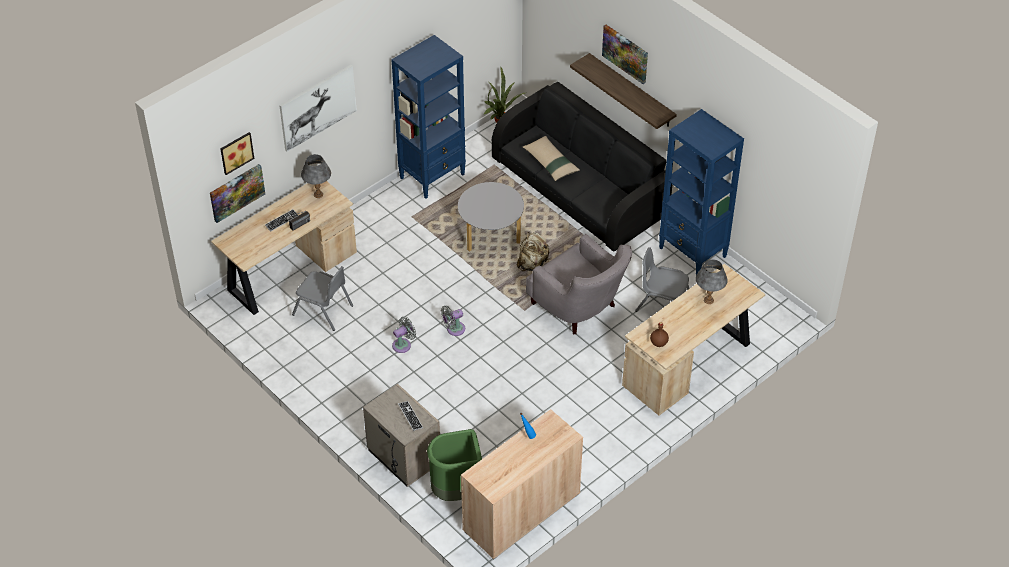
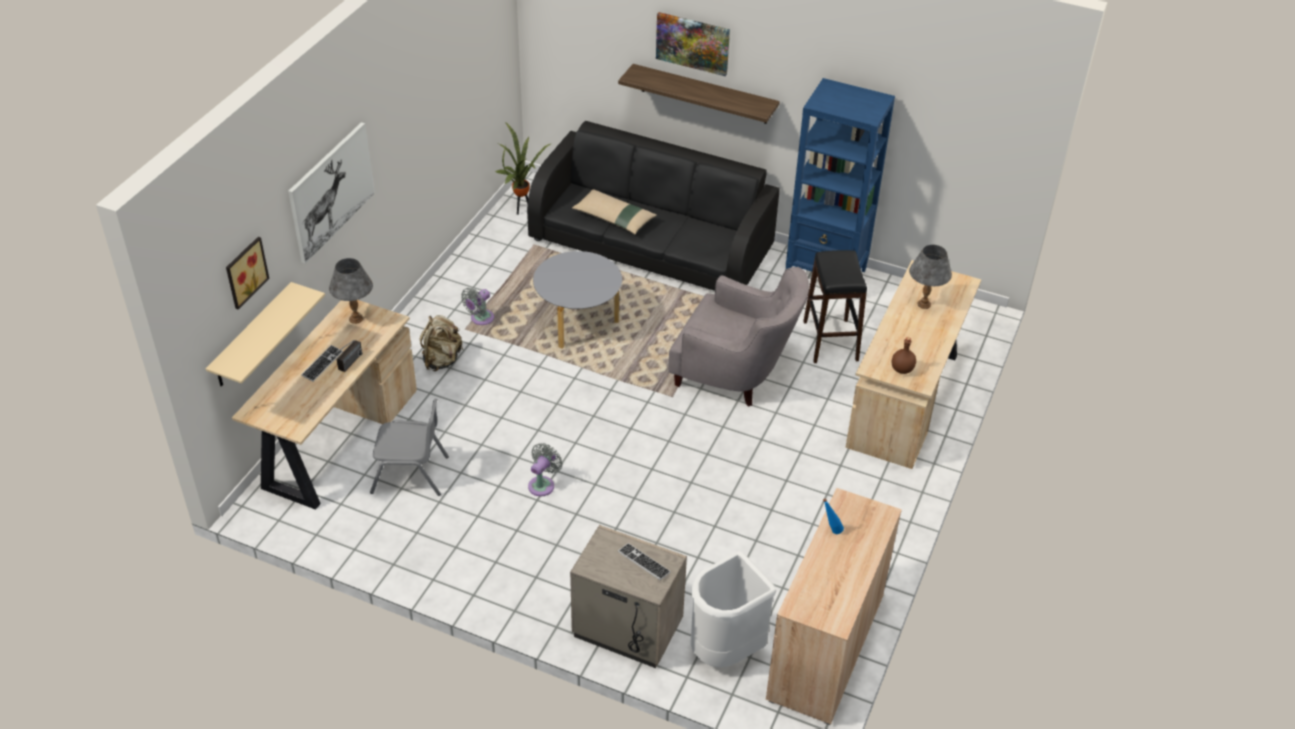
camera: 25 degrees left, 5 degrees down
picture [210,164,265,223] -> beige shelf [206,282,325,387]
blue bookcase [391,35,466,199] -> none
green trash can [427,429,482,501] -> white trash can [691,551,776,667]
grey fan [441,306,465,336] -> grey fan moved to [461,288,494,325]
beige backpack [517,232,549,271] -> beige backpack moved to [420,315,463,371]
grey chair [635,247,690,312] -> black stool [803,250,867,363]

